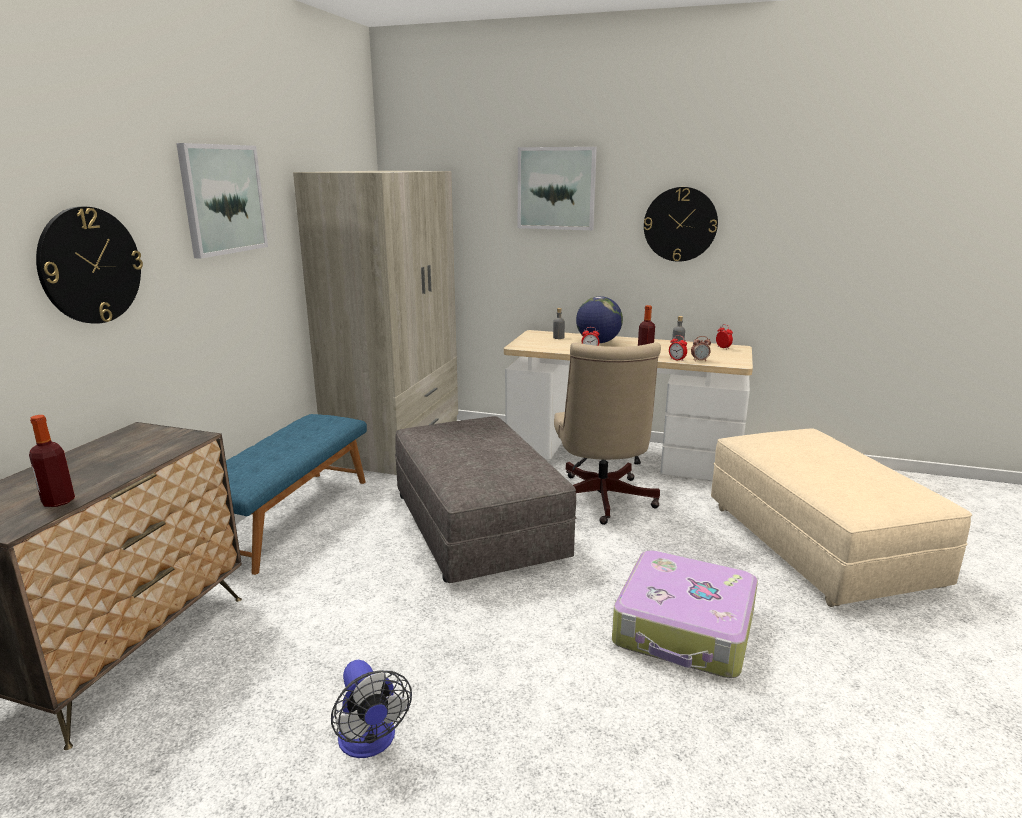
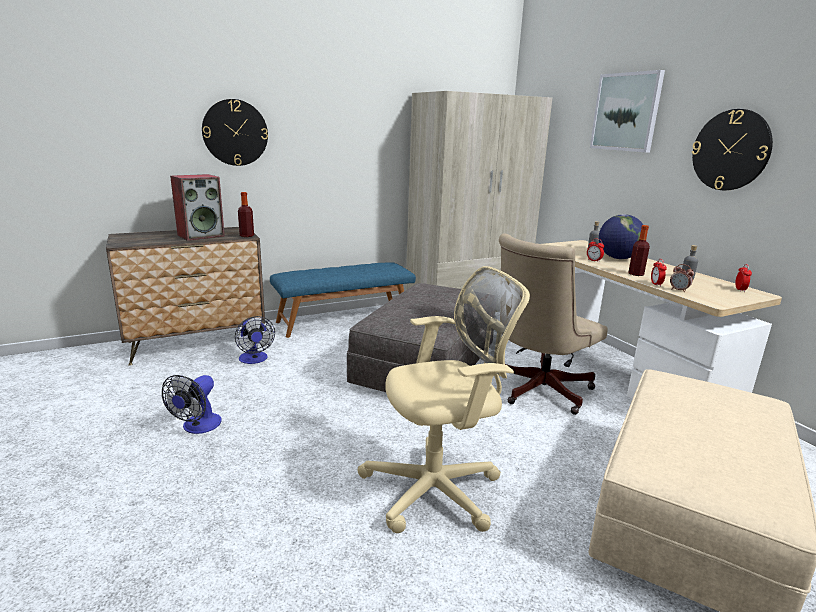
camera: 45 degrees right, 0 degrees up
bottle [29,415,75,507] -> bottle moved to [238,192,254,237]
picture [176,143,268,259] -> none
suitcase [612,550,758,678] -> beige office chair [358,266,530,533]
none -> speaker [170,174,225,241]
none -> fan [235,316,275,364]

